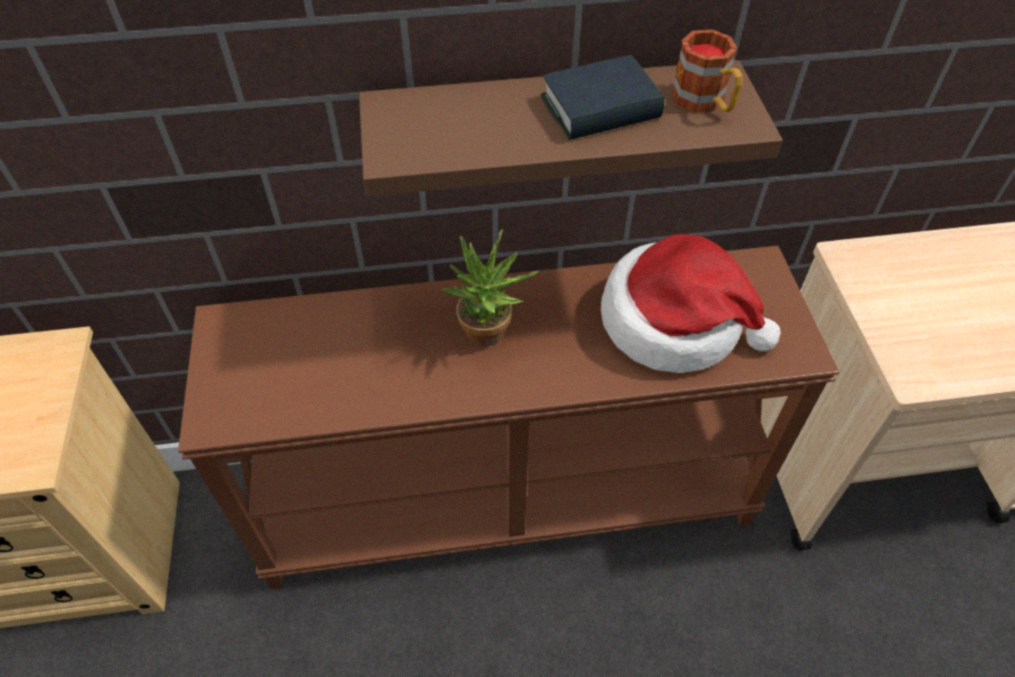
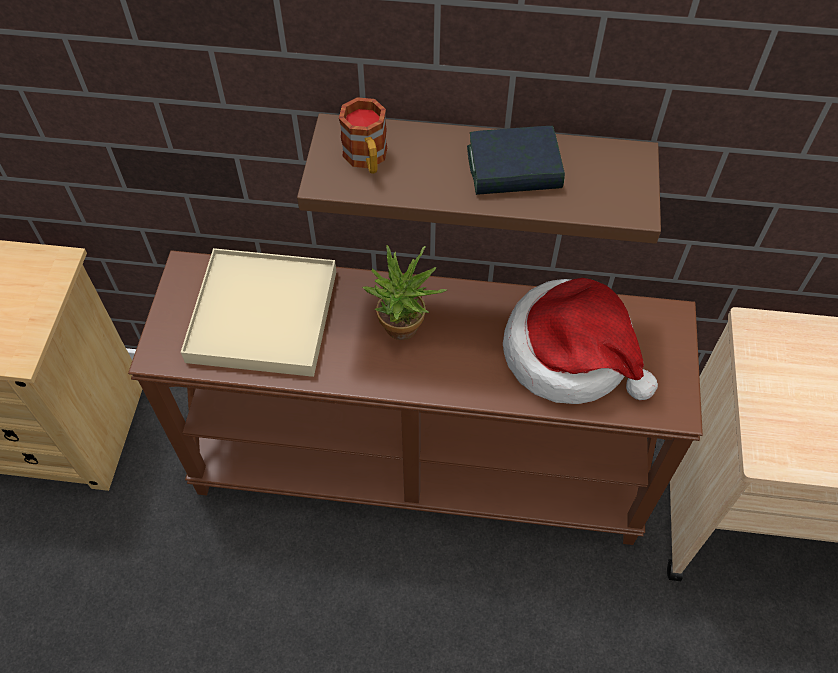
camera: 15 degrees right, 5 degrees up
mug [672,29,743,113] -> mug moved to [339,97,387,174]
none -> beige tray [181,248,336,377]

